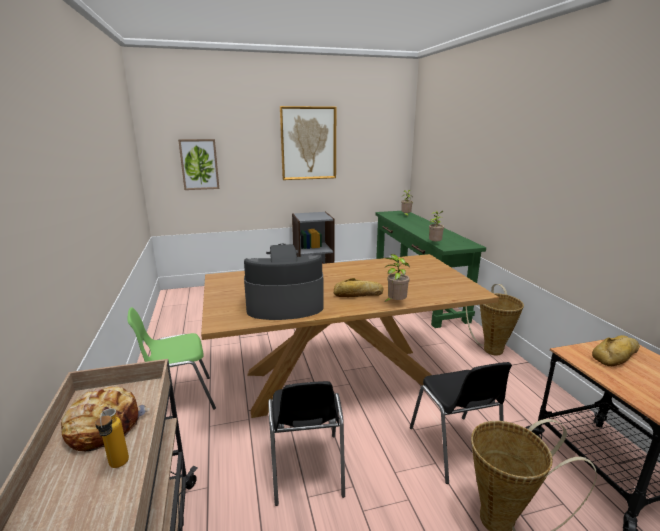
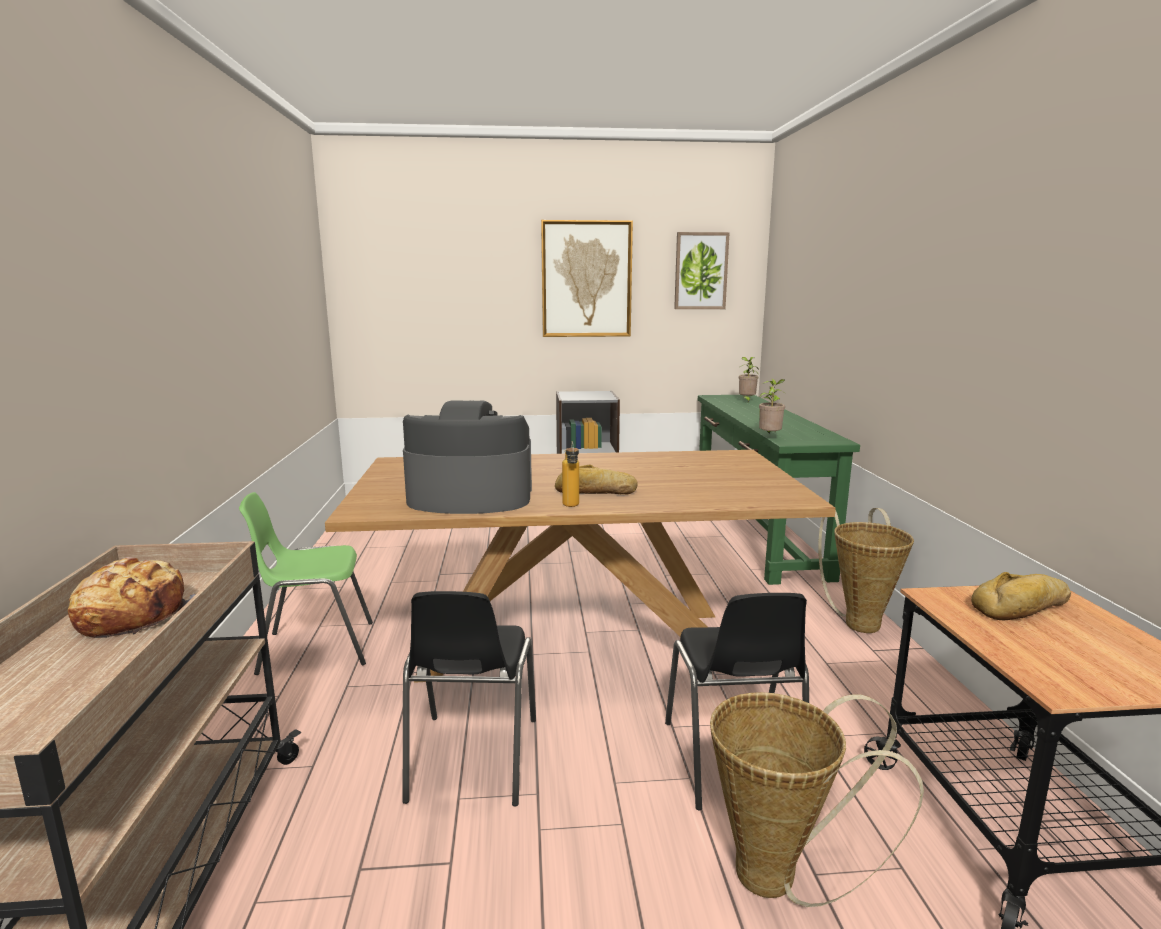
camera: 10 degrees right, 5 degrees down
bottle [95,408,129,468] -> bottle moved to [562,441,579,507]
picture [178,139,219,190] -> picture moved to [674,232,730,309]
potted plant [383,254,410,303] -> none

